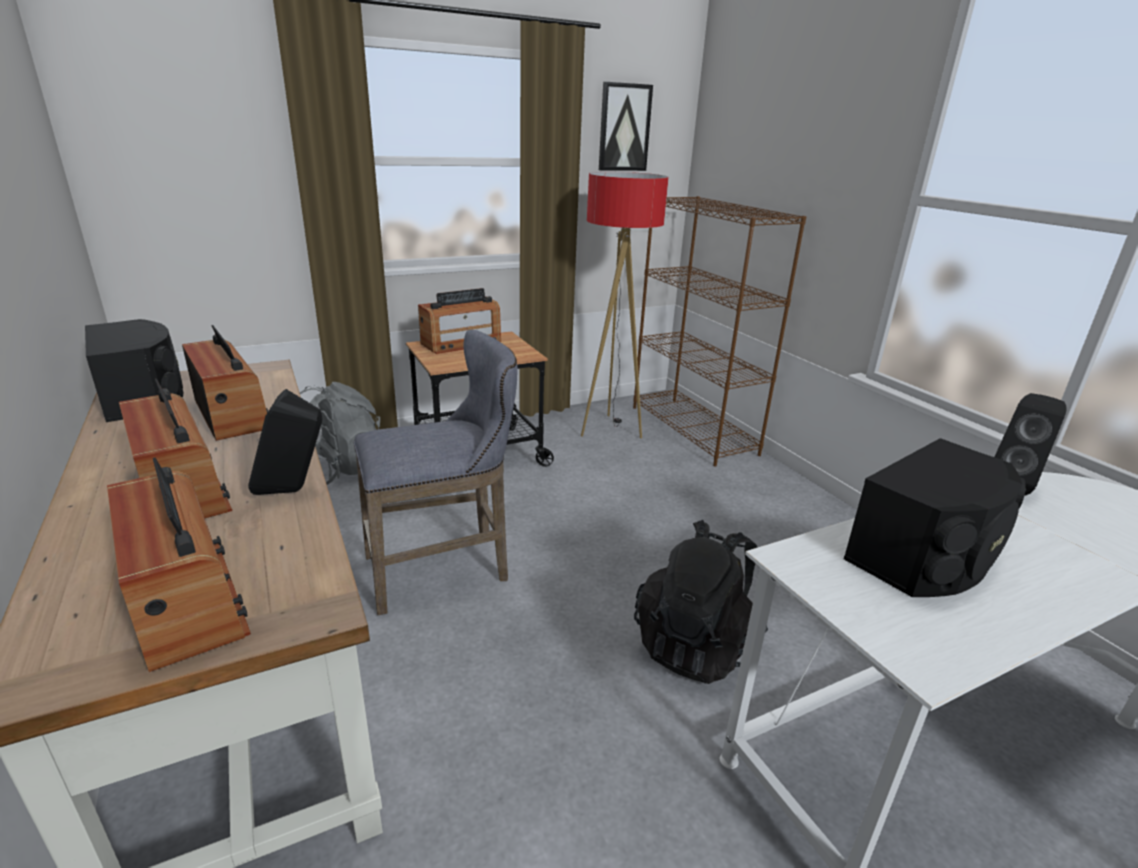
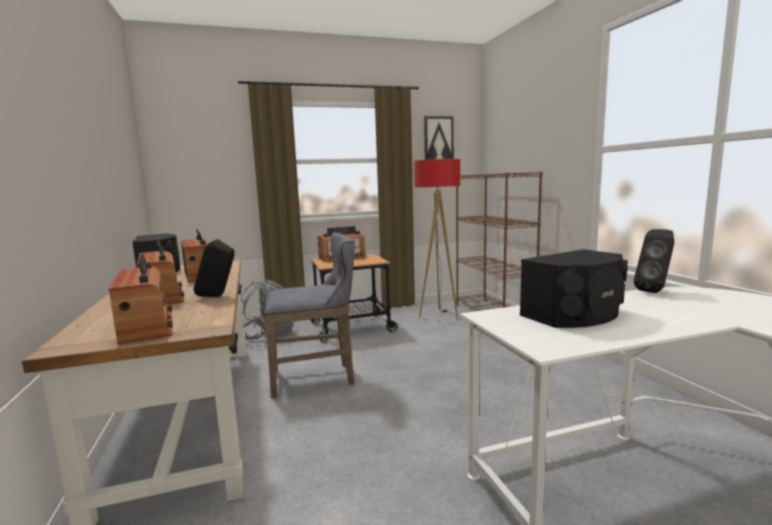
camera: 10 degrees right, 15 degrees down
black backpack [634,520,768,684] -> none

